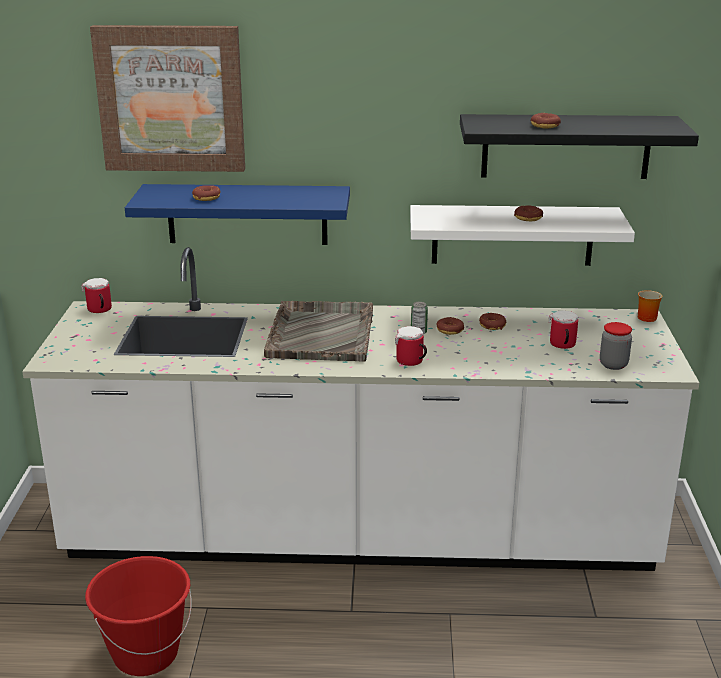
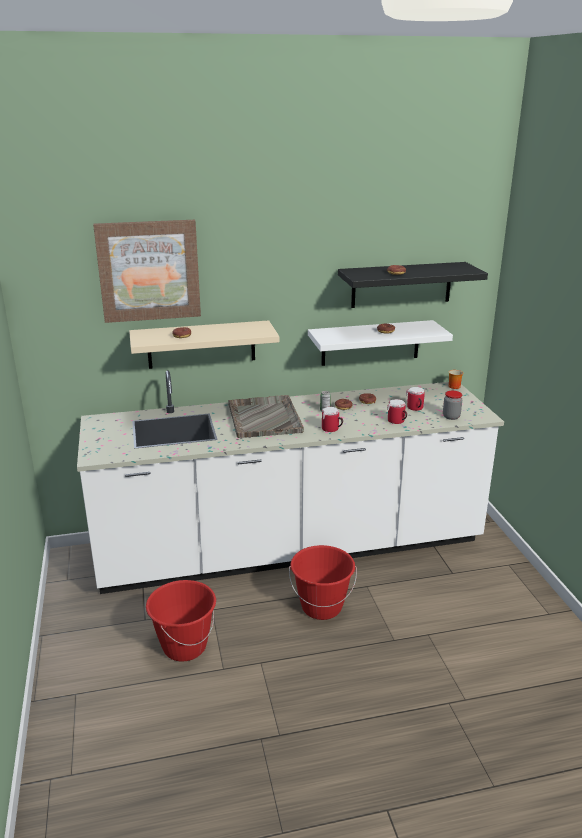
camera: 15 degrees left, 0 degrees up
mug [81,278,112,313] -> mug moved to [387,399,407,424]
blue shelf [125,184,350,245] -> beige shelf [129,320,279,369]
none -> red bucket [289,545,357,620]

